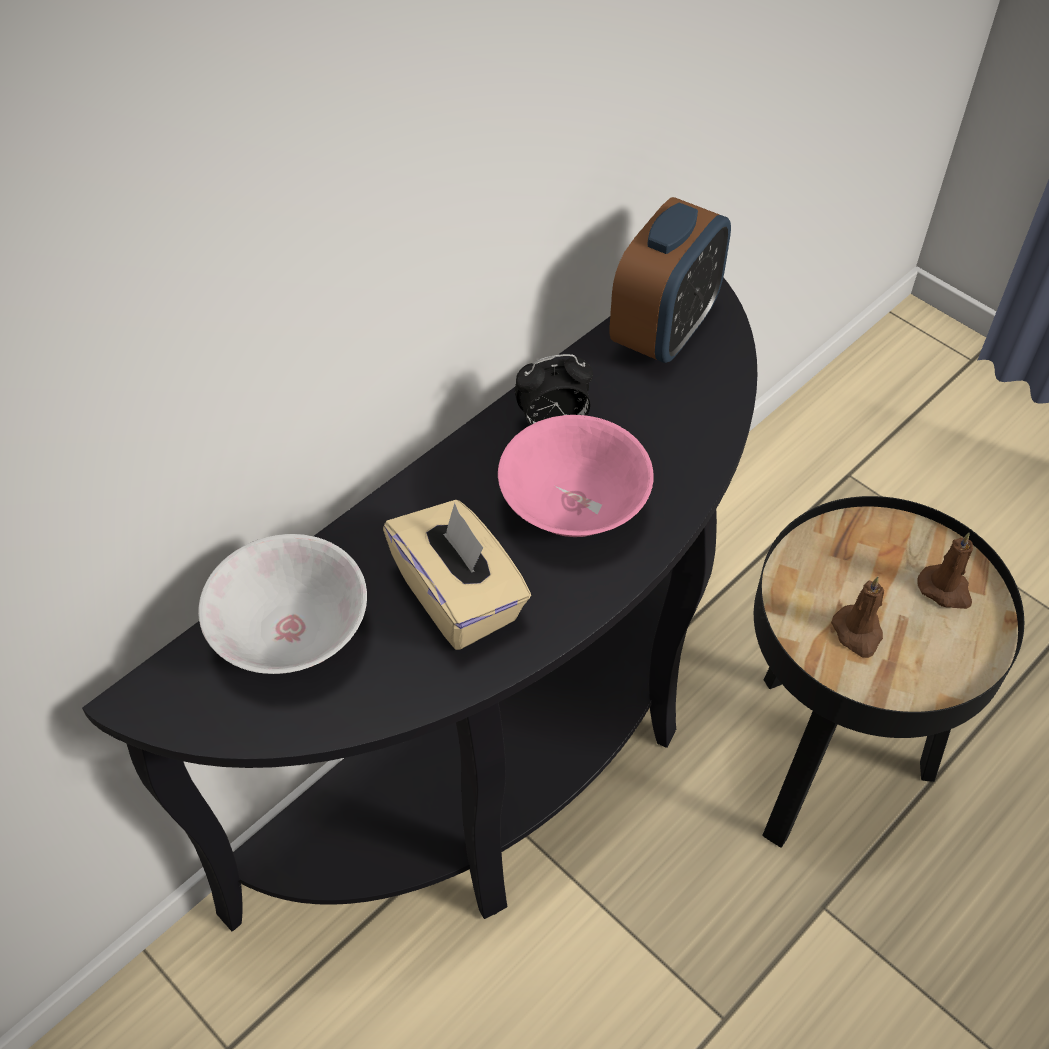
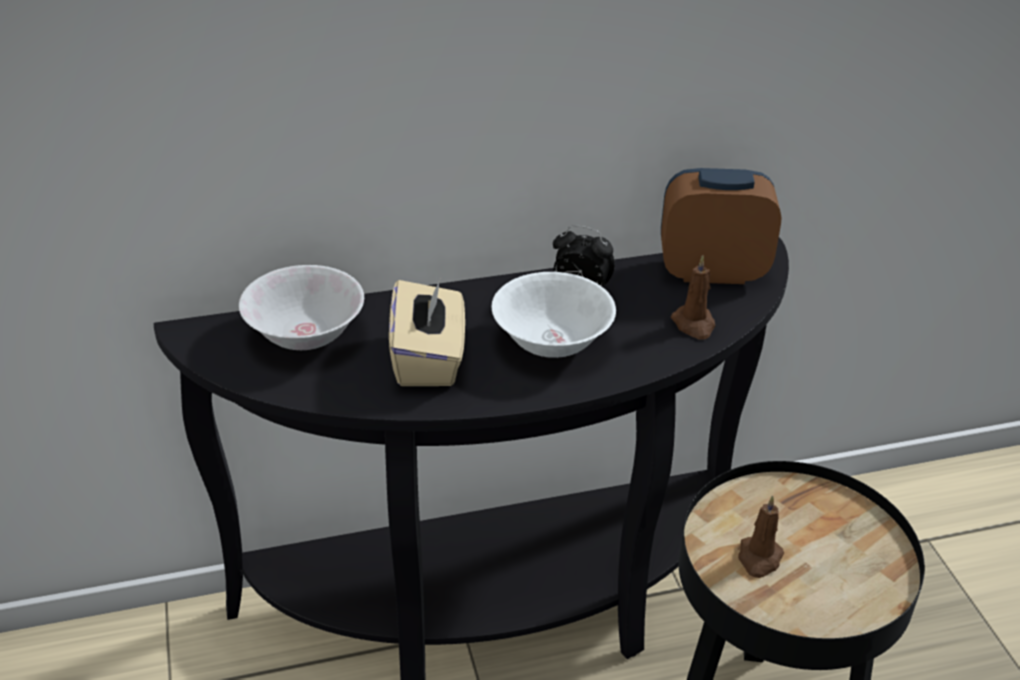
camera: 30 degrees right, 15 degrees down
pink bowl [498,415,654,537] -> white bowl [492,272,616,358]
alarm clock [610,197,731,363] -> alarm clock turned 150 degrees counterclockwise [661,168,781,284]
brown candle [917,533,973,609] -> brown candle moved to [671,255,715,340]

